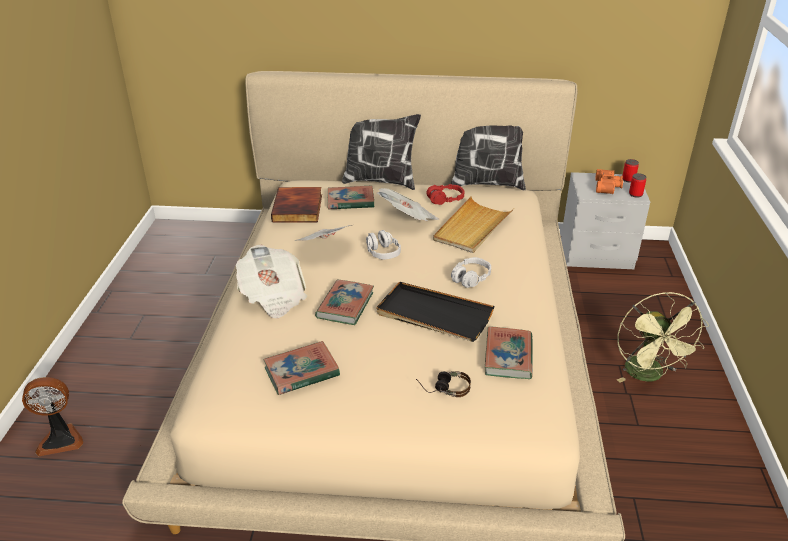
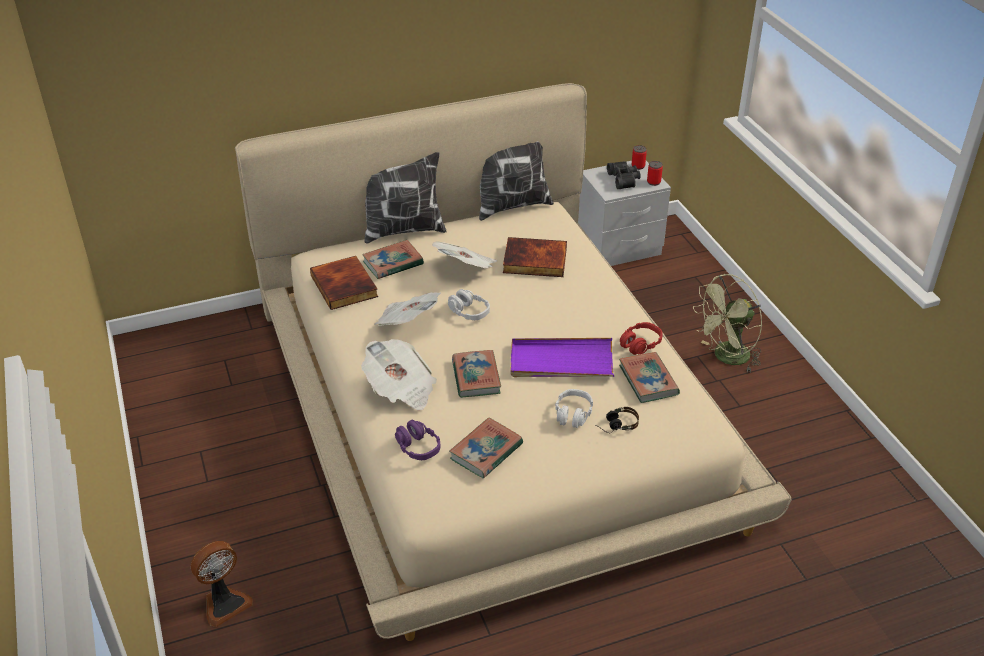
camera: 25 degrees left, 5 degrees up
black tray [376,282,494,342] -> purple tray [511,338,614,377]
red headphones [426,184,464,205] -> red headphones moved to [620,322,663,355]
beige tray [433,196,514,253] -> book [503,237,567,277]
grey headphones [451,257,491,288] -> grey headphones moved to [555,389,593,428]
orange binoculars [595,169,623,194] -> black binoculars [607,161,641,189]
green fan [617,292,709,382] -> green fan turned 90 degrees clockwise [693,274,762,373]
none -> purple headphones [395,420,440,460]

